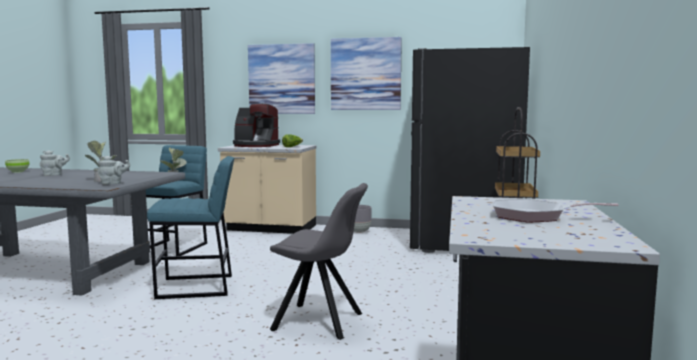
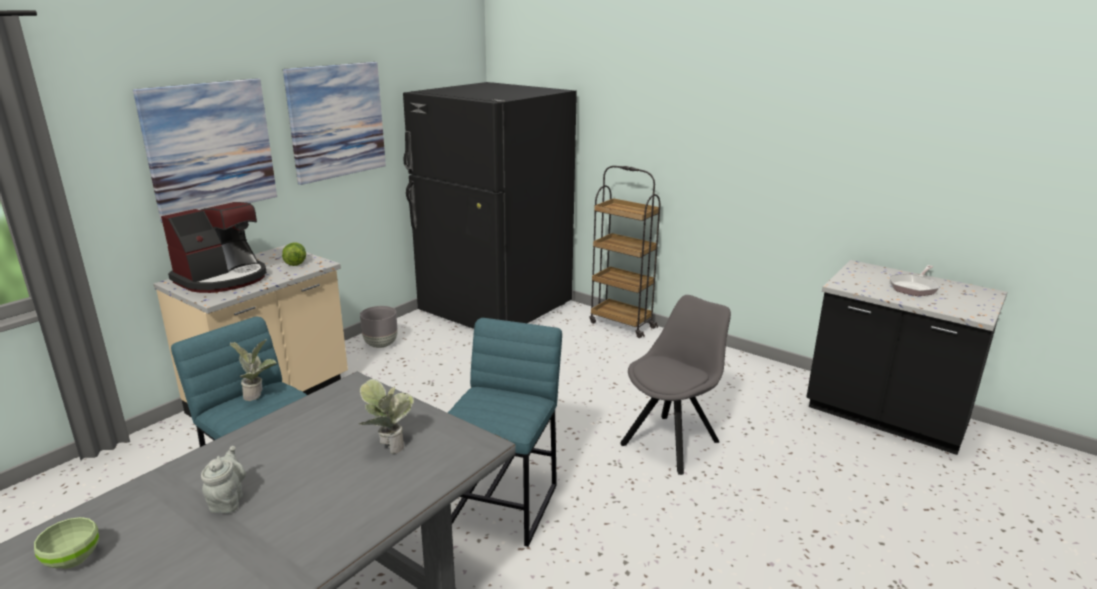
camera: 65 degrees left, 15 degrees up
grey teapot [98,156,130,184] -> none

